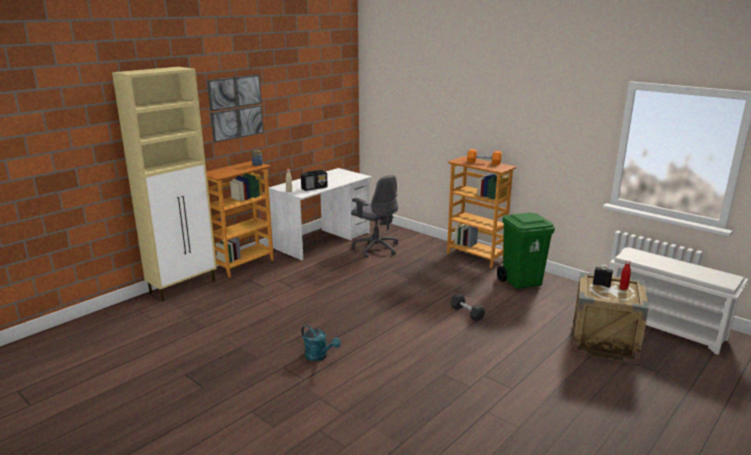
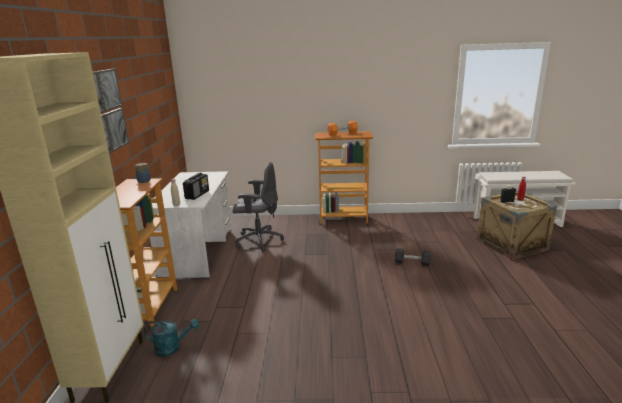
camera: 40 degrees left, 0 degrees up
turquoise watering can [301,325,341,361] -> turquoise watering can moved to [144,319,199,357]
green trash can [497,212,555,289] -> none

